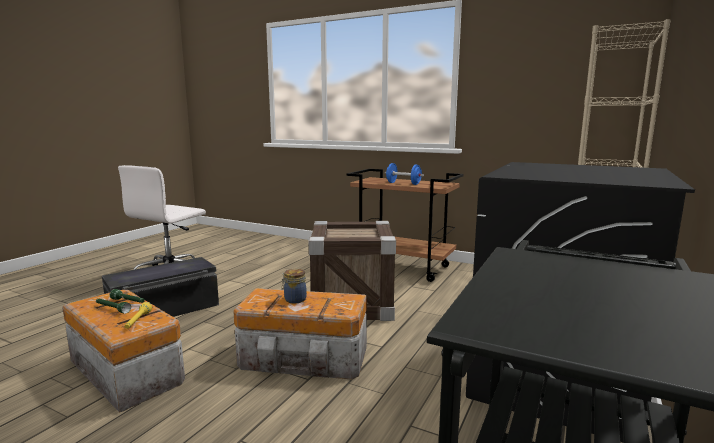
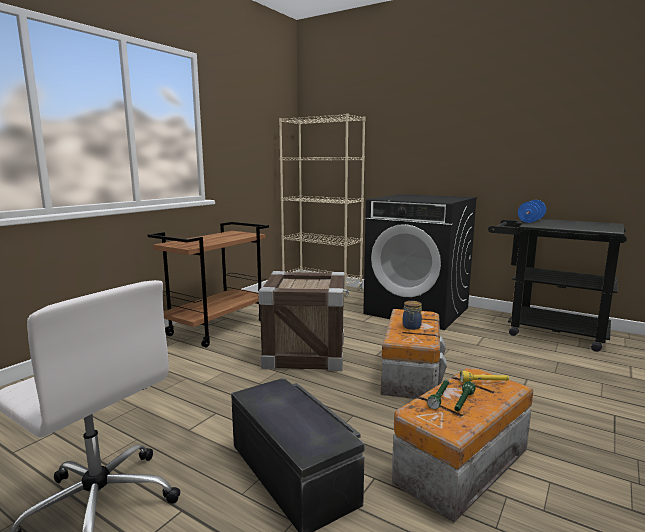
camera: 85 degrees left, 0 degrees up
blue dumbbell [385,163,424,185] -> blue dumbbell moved to [518,200,546,223]

